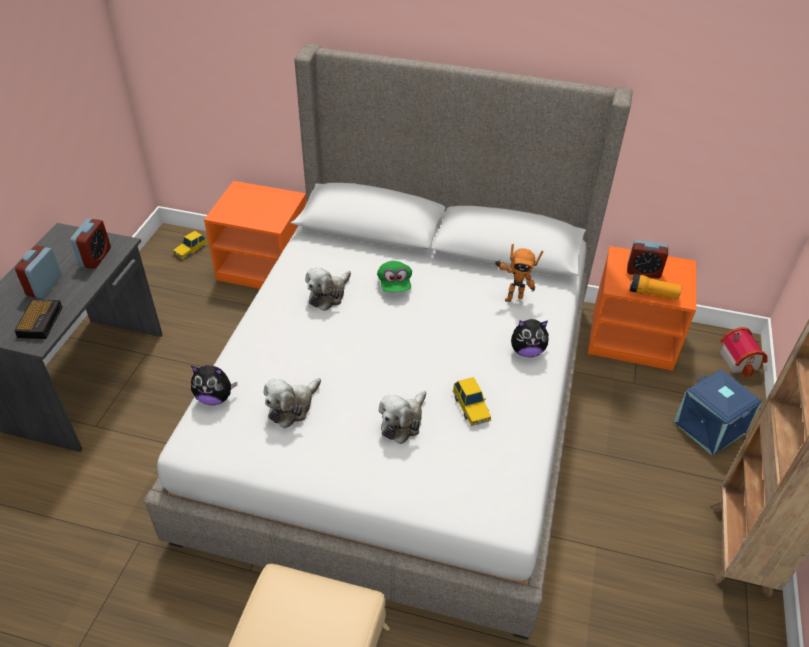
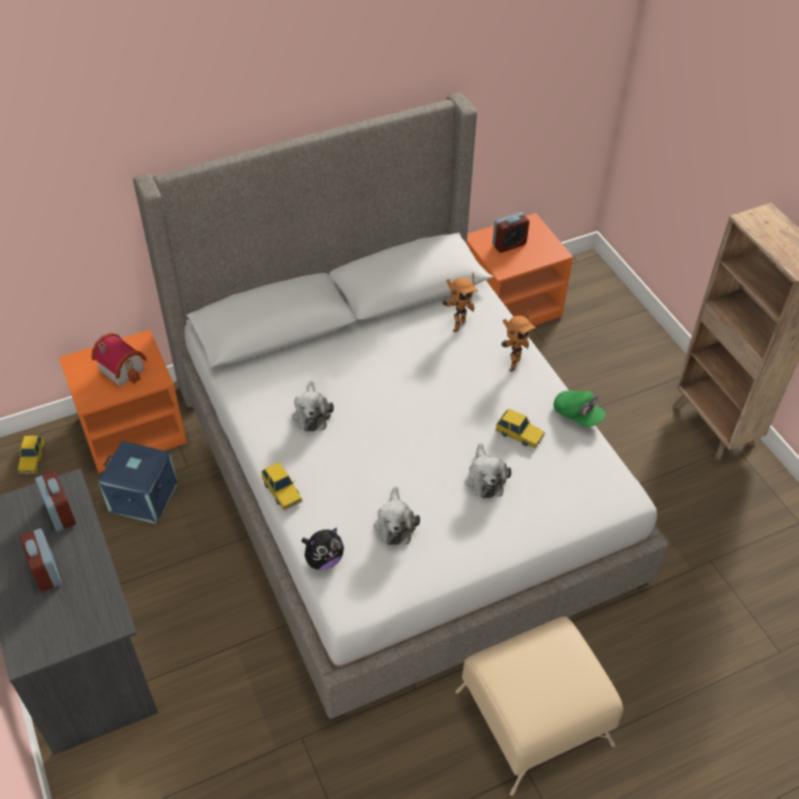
camera: 40 degrees left, 5 degrees up
alarm clock [14,299,62,339] -> none
green cap [377,261,412,292] -> green cap moved to [554,390,606,427]
plush toy [511,319,550,357] -> toy robot [501,309,536,372]
flashlight [629,273,682,300] -> none
blue storage box [674,369,762,456] -> blue storage box moved to [98,441,178,524]
toy house [720,327,768,377] -> toy house moved to [91,333,147,387]
none -> toy car [261,462,303,510]

